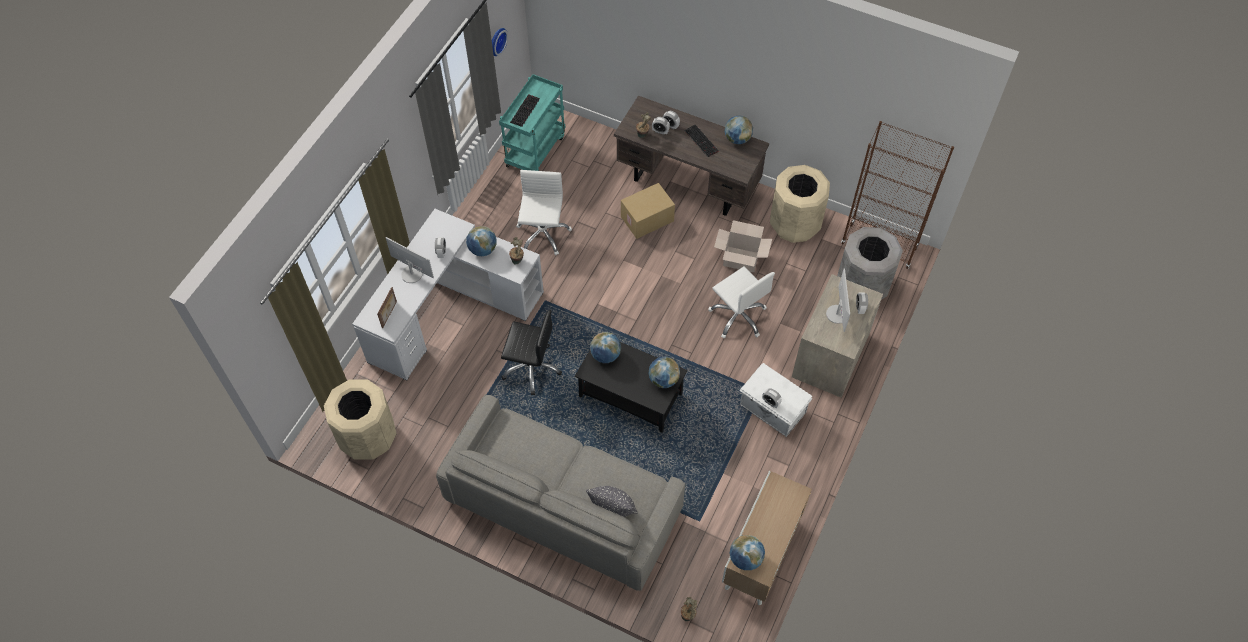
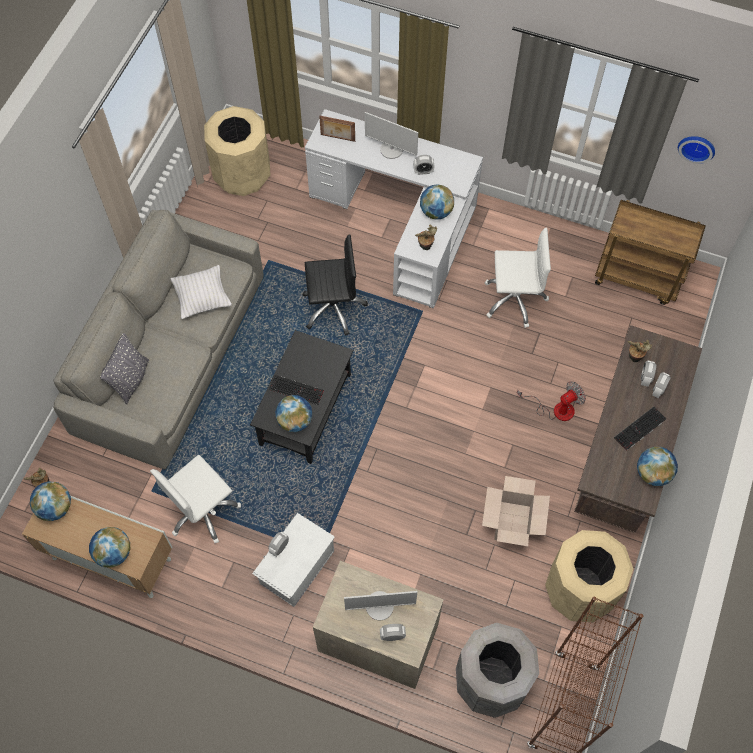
camera: 85 degrees right, 5 degrees up
monitor [386,237,434,283] -> monitor turned 90 degrees clockwise [365,112,418,159]
turquoise cart [499,74,565,171] -> brown cart [595,200,706,305]
black office chair [501,310,562,395] -> black office chair turned 105 degrees counterclockwise [302,235,368,336]
keyboard [510,94,540,127] -> keyboard moved to [269,375,324,405]
globe [590,332,621,363] -> globe moved to [89,527,130,568]
cardboard box [621,183,675,239] -> fan [517,381,586,421]
white office chair [708,266,775,339] -> white office chair moved to [150,455,241,543]
none -> white pillow [170,265,232,319]

